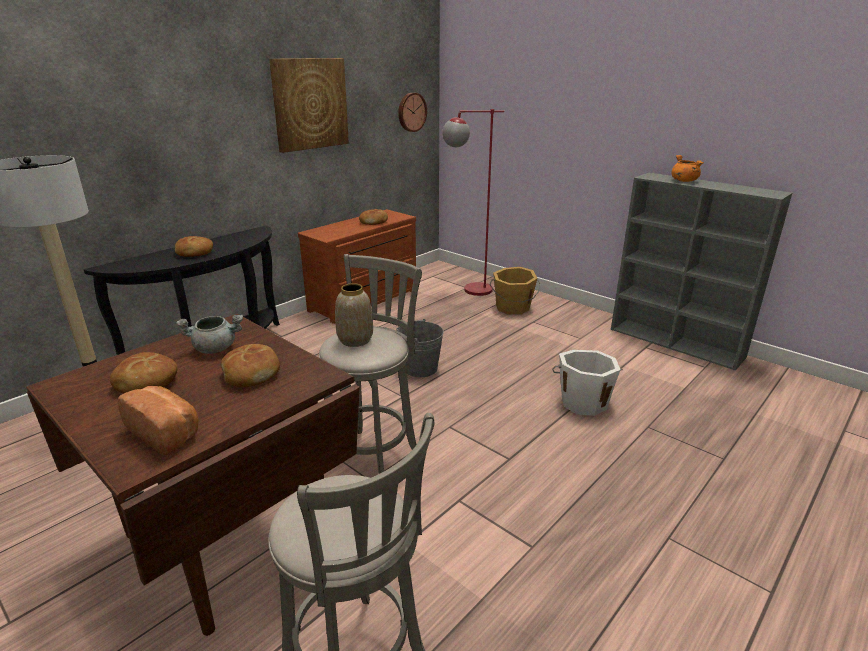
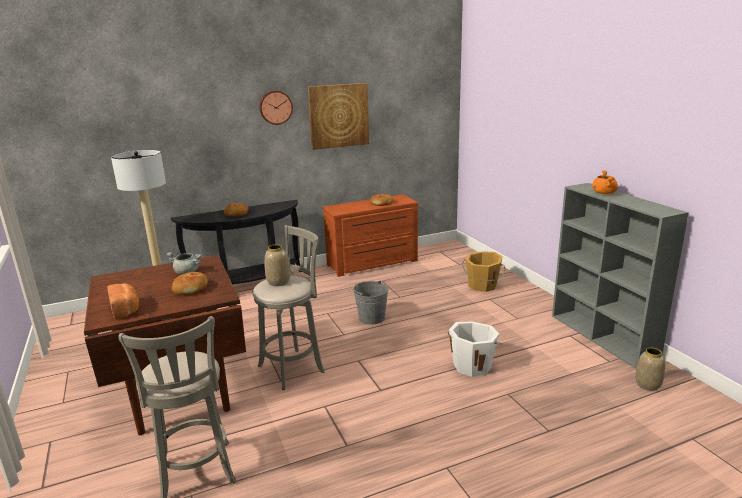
camera: 25 degrees right, 5 degrees down
bread [110,352,177,393] -> none
wall clock [398,93,427,132] -> wall clock moved to [259,90,293,125]
red floor lamp [442,109,504,296] -> none
none -> vase [635,348,665,391]

